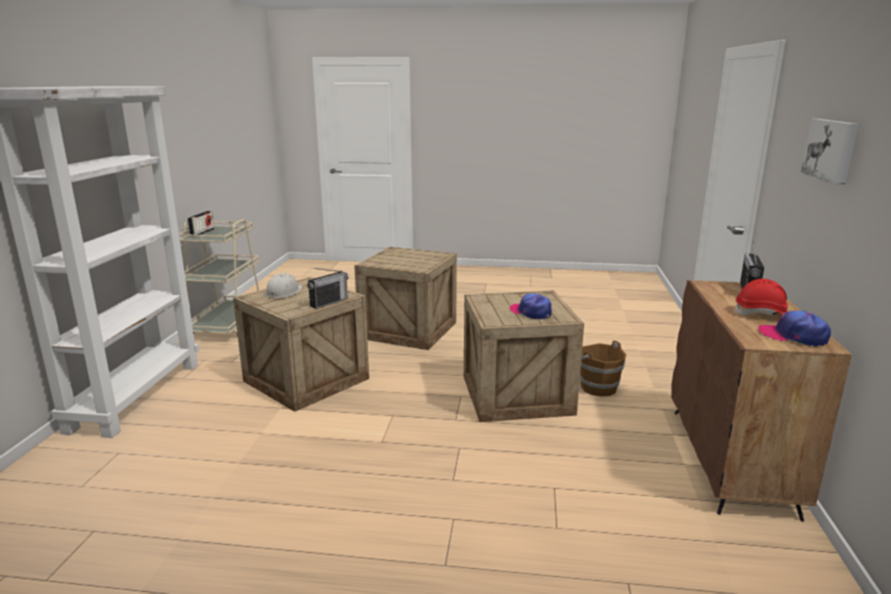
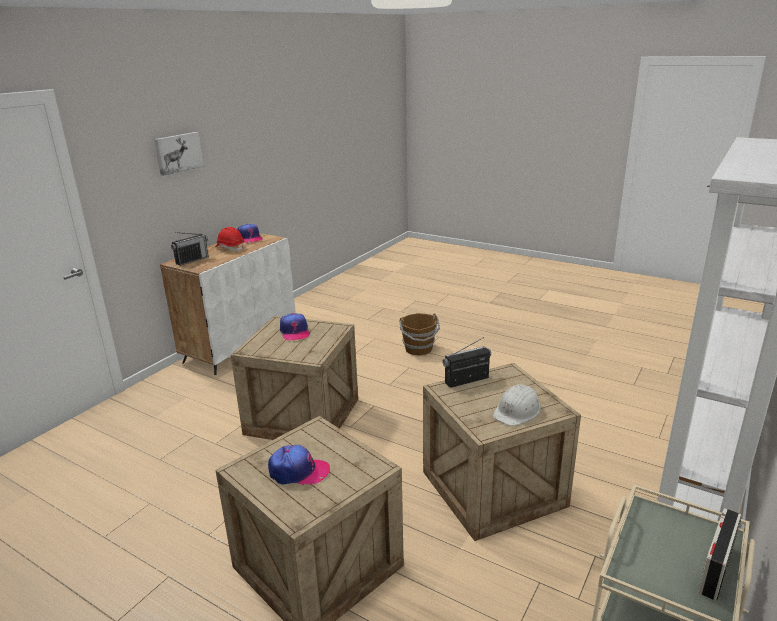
camera: 155 degrees left, 5 degrees up
brown bucket [580,341,627,397] -> brown bucket moved to [399,313,440,355]
brown cabinet [671,280,852,522] -> white cabinet [160,233,295,375]
none -> cap [268,445,330,485]

